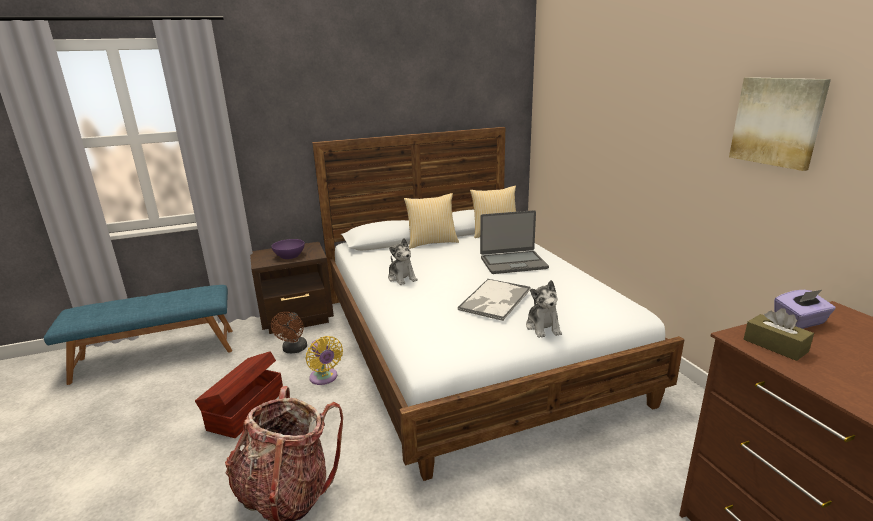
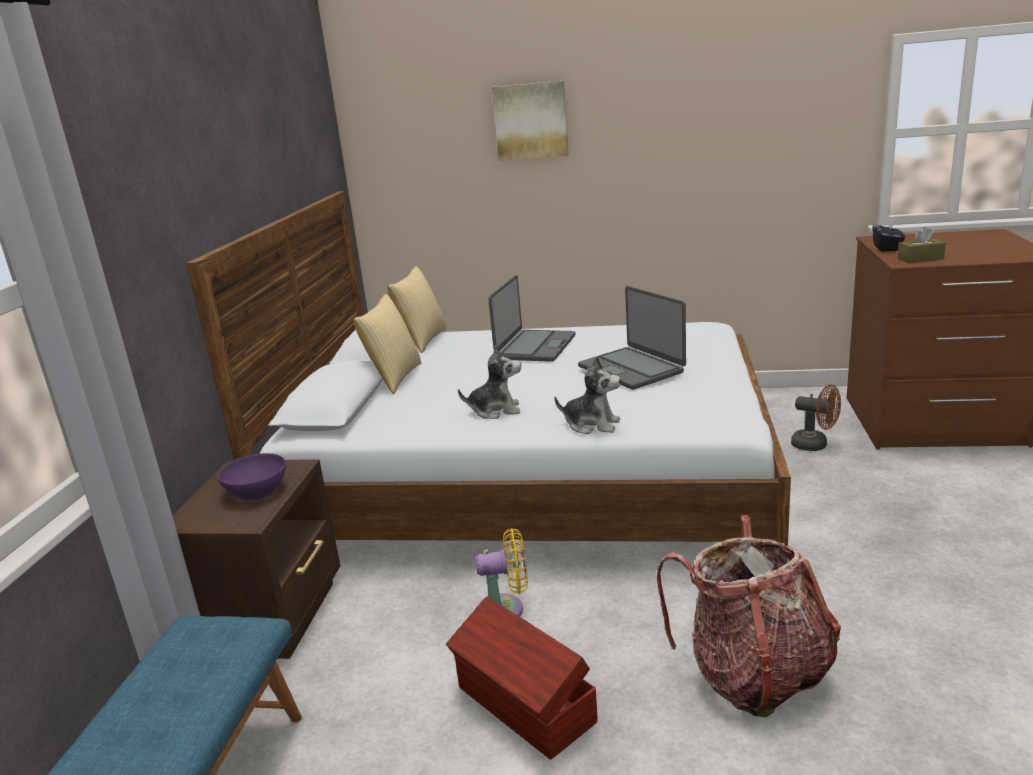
camera: 60 degrees left, 0 degrees up
brown fan [271,312,307,353] -> brown fan moved to [791,384,841,451]
tray [458,279,531,321] -> laptop [578,286,686,390]
plush toy [526,280,562,338] -> plush toy moved to [554,356,621,434]
picture [729,77,831,171] -> picture moved to [492,81,568,161]
purple tissue box [774,290,836,329] -> black tissue box [872,218,905,251]

